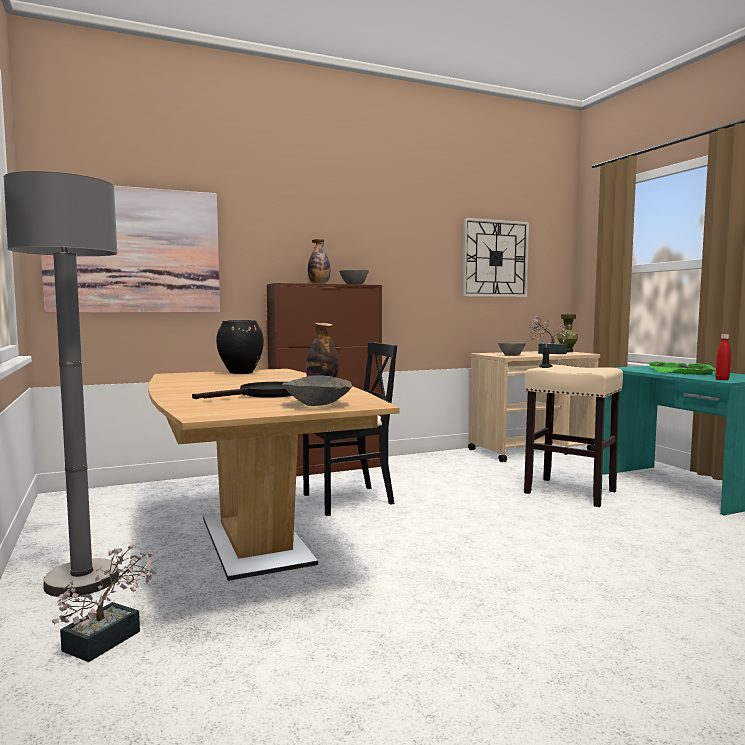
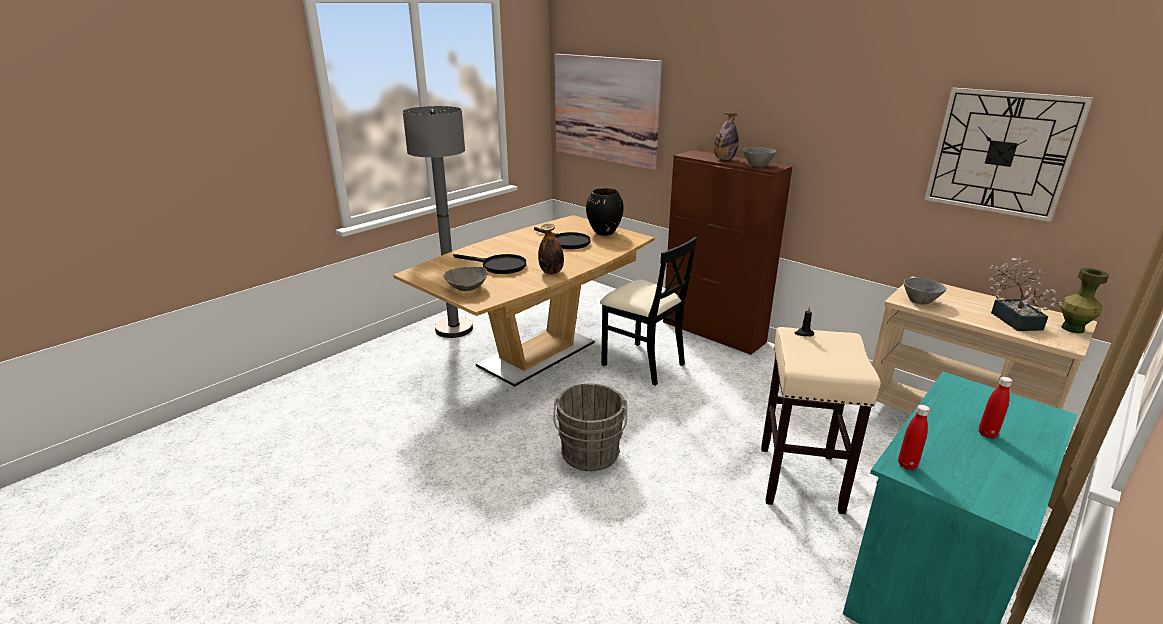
camera: 65 degrees right, 20 degrees up
potted plant [52,544,157,662] -> none
green tray [648,361,716,375] -> red bottle [979,377,1013,439]
none -> black frying pan [534,227,590,249]
none -> grey bucket [553,384,627,471]

